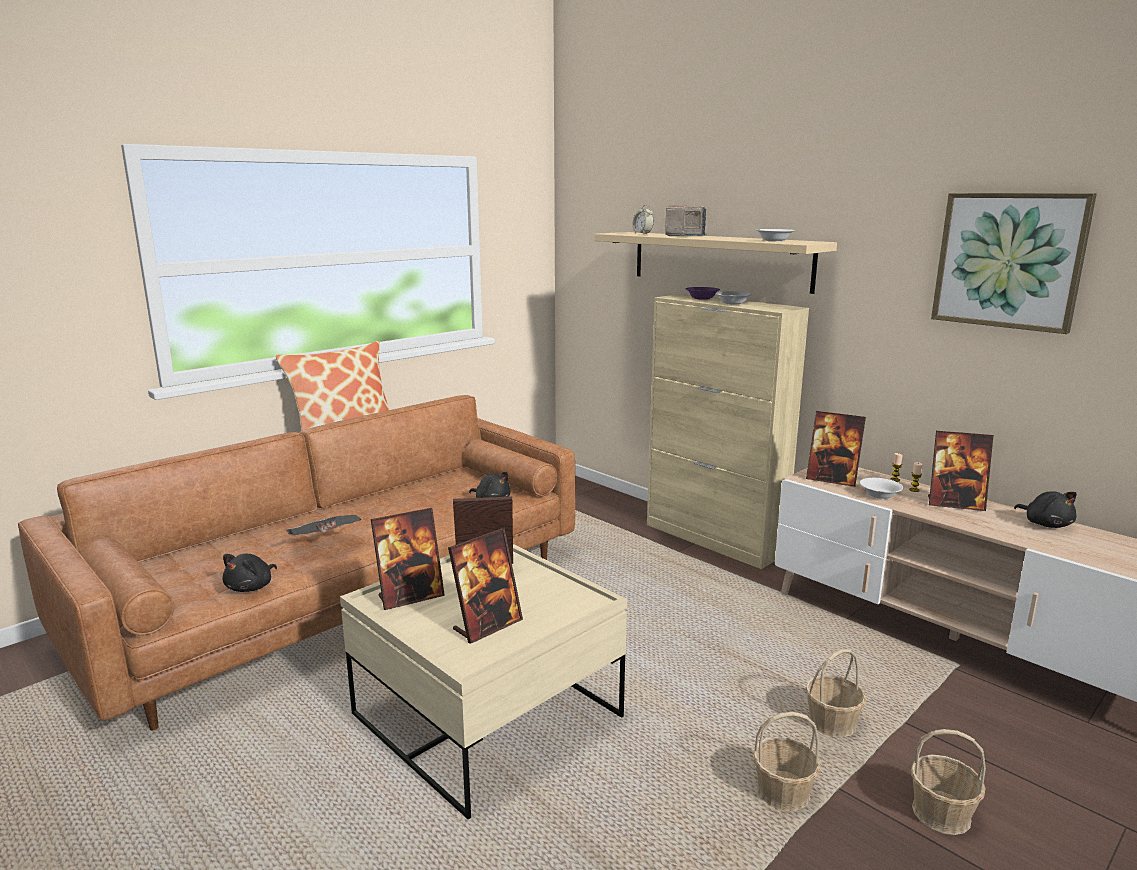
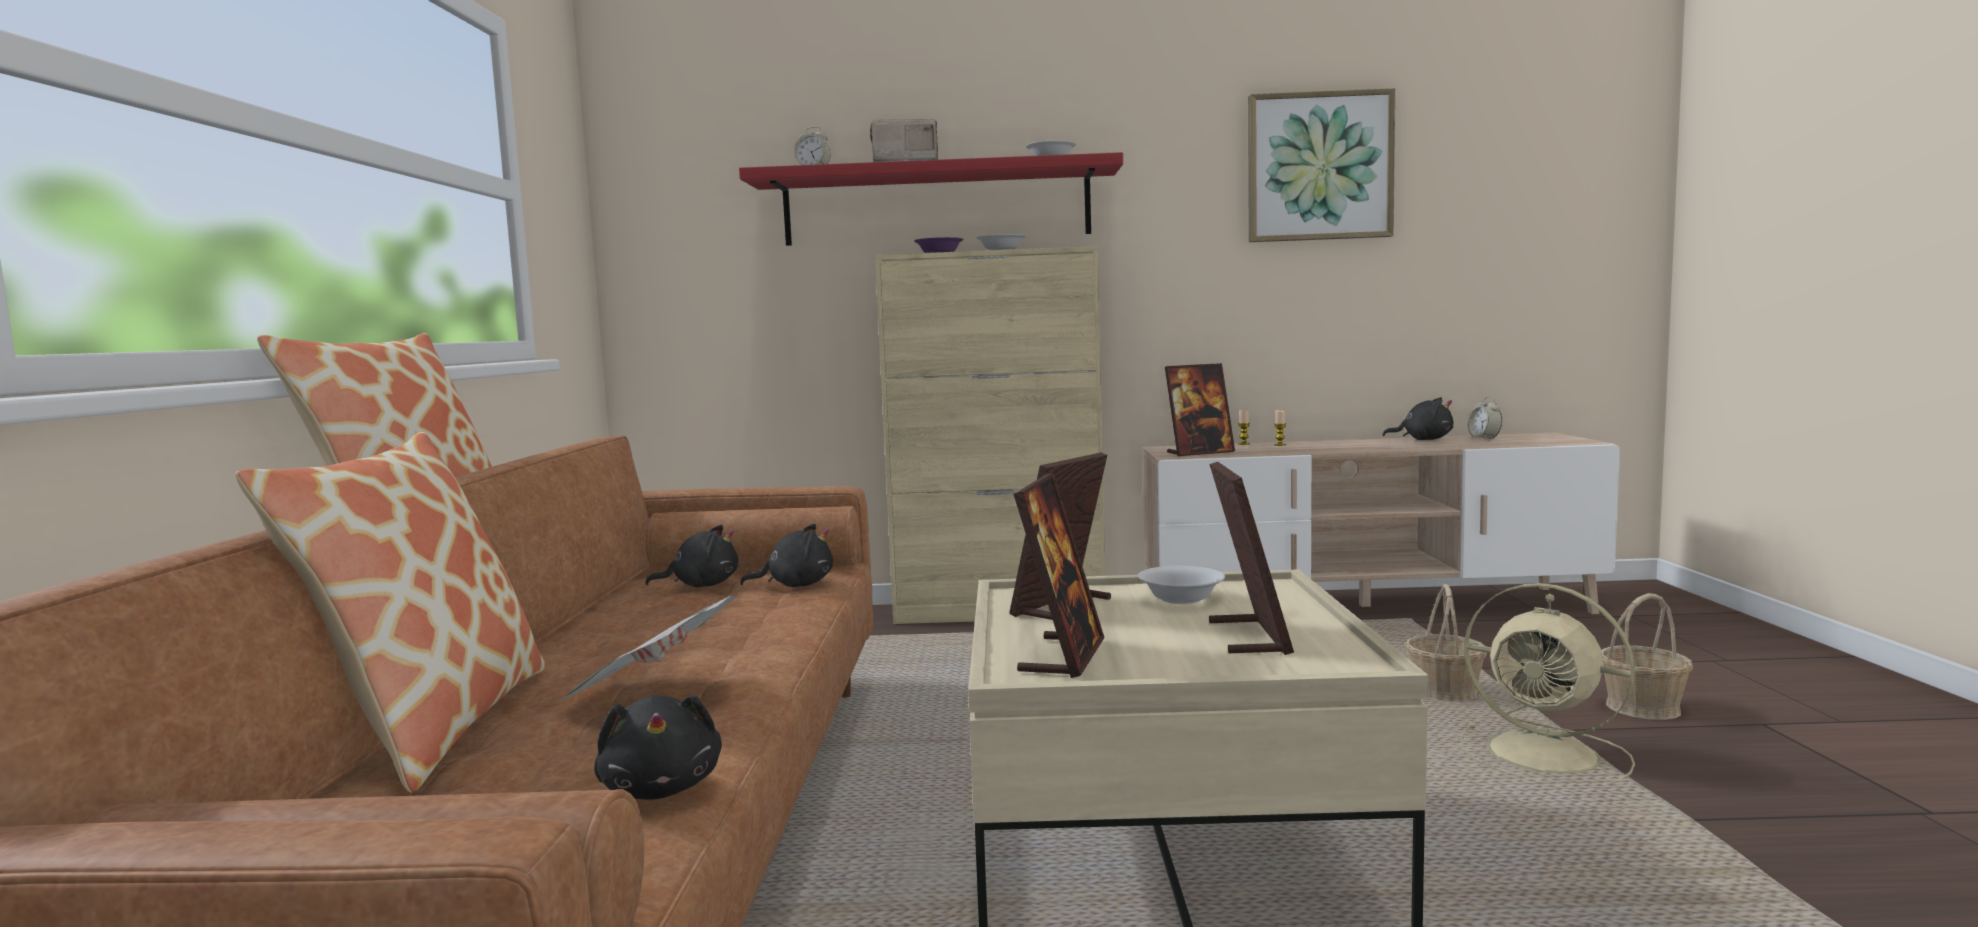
camera: 45 degrees left, 10 degrees down
beige shelf [594,232,837,294] -> red shelf [739,152,1123,246]
basket [753,712,821,811] -> beige fan [1460,583,1635,784]
white bowl [860,478,903,499] -> white bowl moved to [1138,566,1225,604]
picture frame [928,431,993,511] -> none
none -> pillow [236,432,546,793]
none -> black plush toy [645,525,739,587]
none -> alarm clock [1468,396,1502,440]

